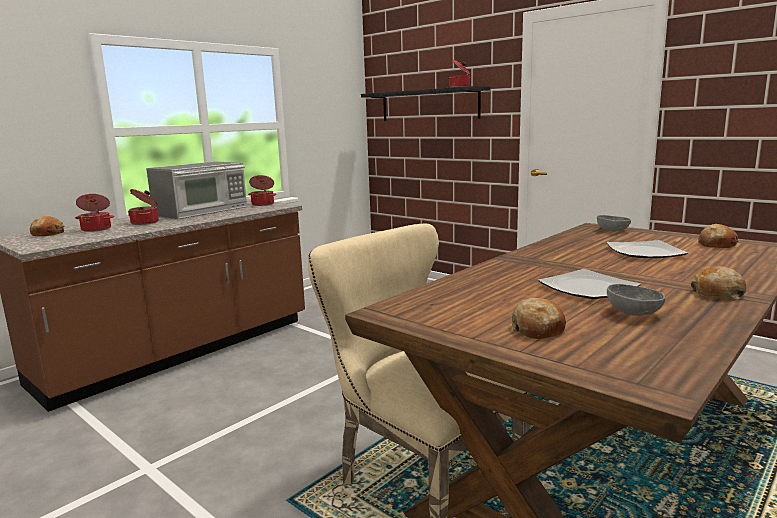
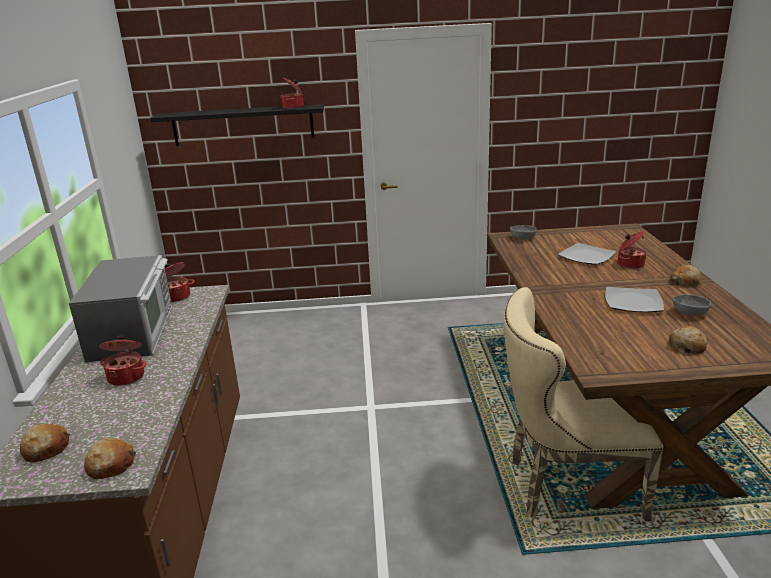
camera: 45 degrees left, 10 degrees up
cooking pot [75,194,114,232] -> cooking pot moved to [618,231,647,269]
bread [698,224,739,248] -> bread moved to [84,437,136,479]

